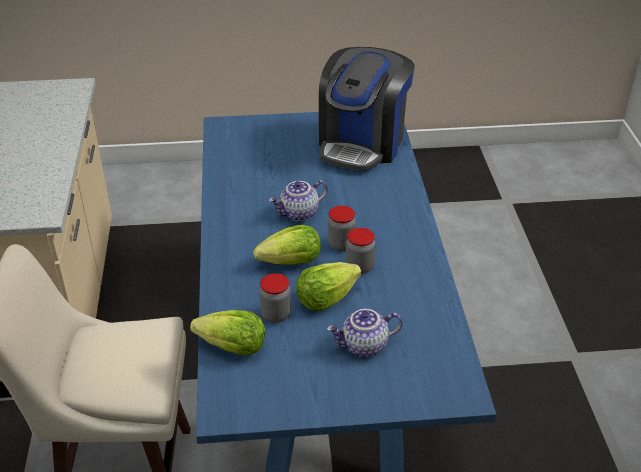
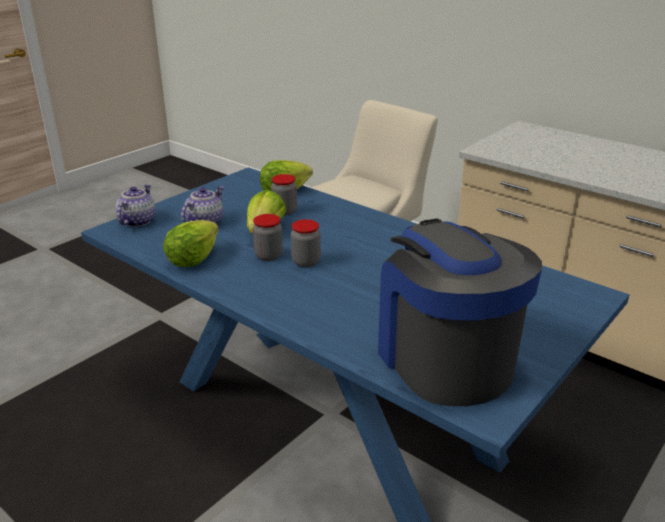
camera: 135 degrees right, 10 degrees down
lettuce [254,225,321,265] -> lettuce moved to [163,220,219,267]
teapot [269,180,328,221] -> teapot moved to [116,184,155,227]

